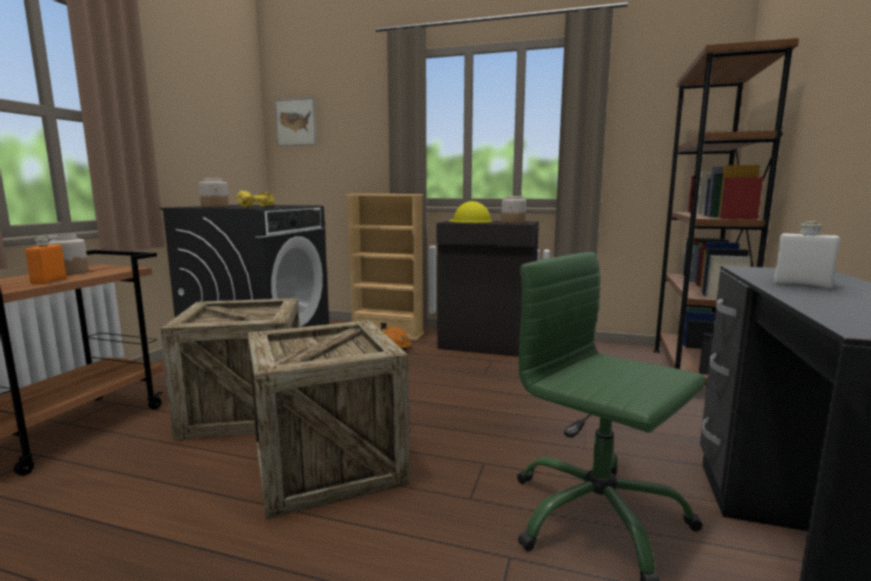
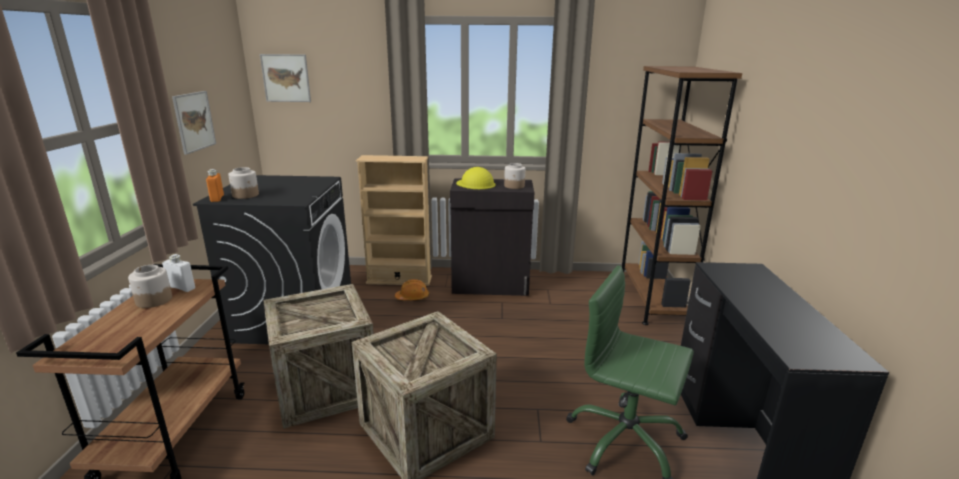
camera: 15 degrees left, 10 degrees up
orange bottle [25,237,67,284] -> orange bottle moved to [206,169,224,202]
yellow dumbbell [237,191,275,208] -> none
white bottle [774,221,840,289] -> white bottle moved to [162,254,195,292]
none -> picture [172,91,216,155]

